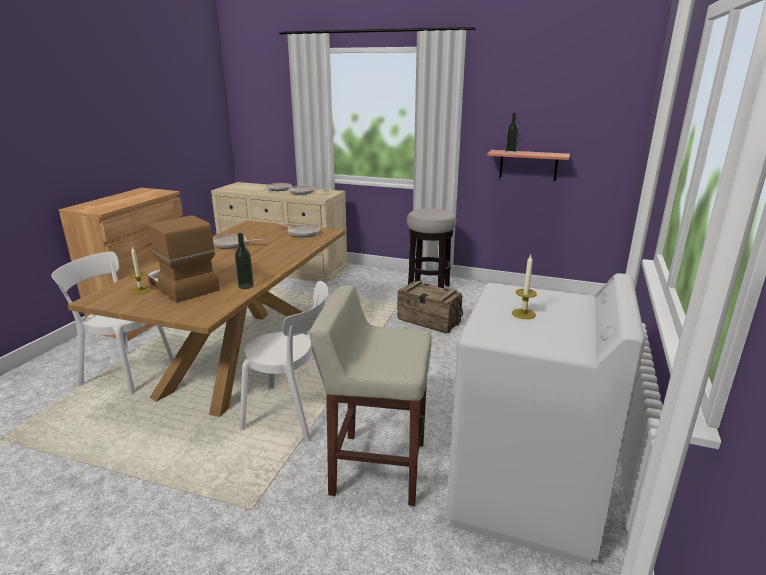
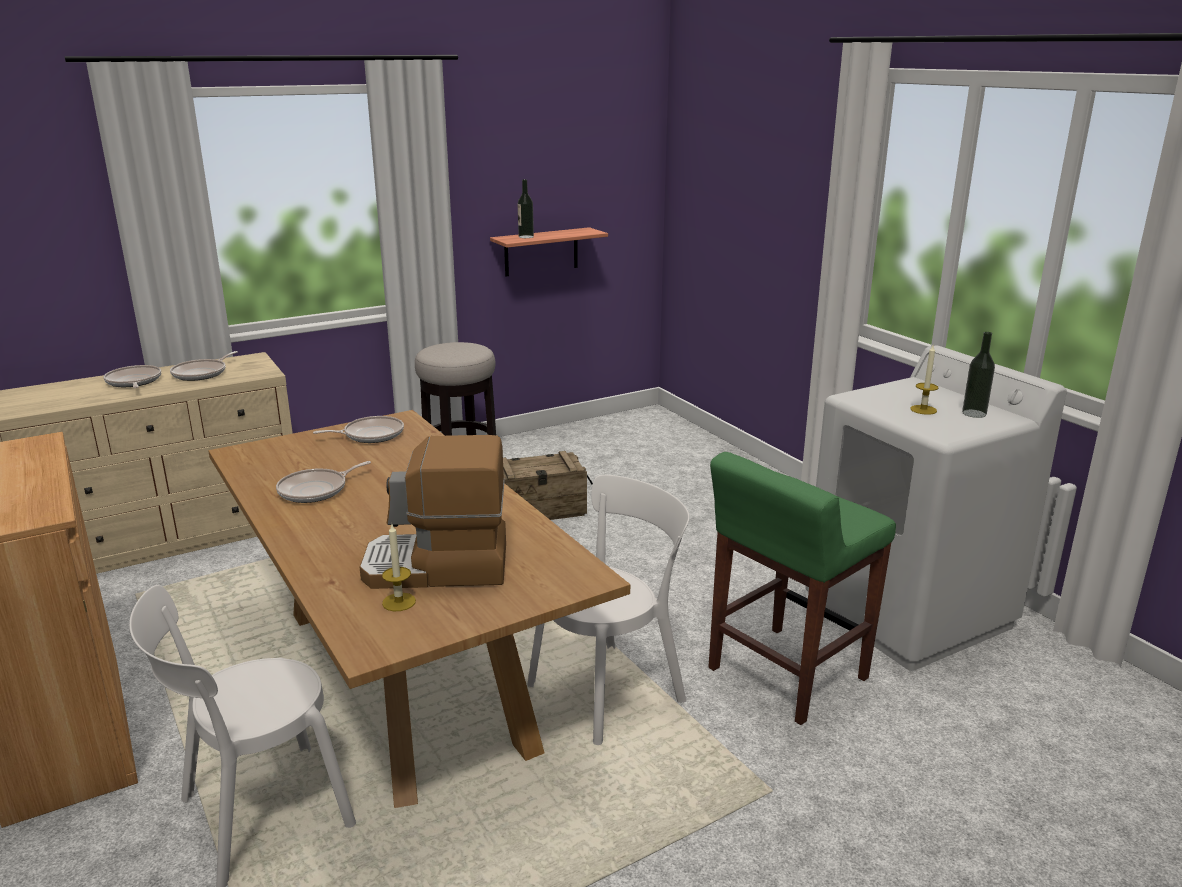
camera: 50 degrees left, 0 degrees up
bottle [235,233,254,289] -> bottle moved to [962,332,995,418]
beige stool [309,285,431,506] -> green stool [708,452,896,725]

